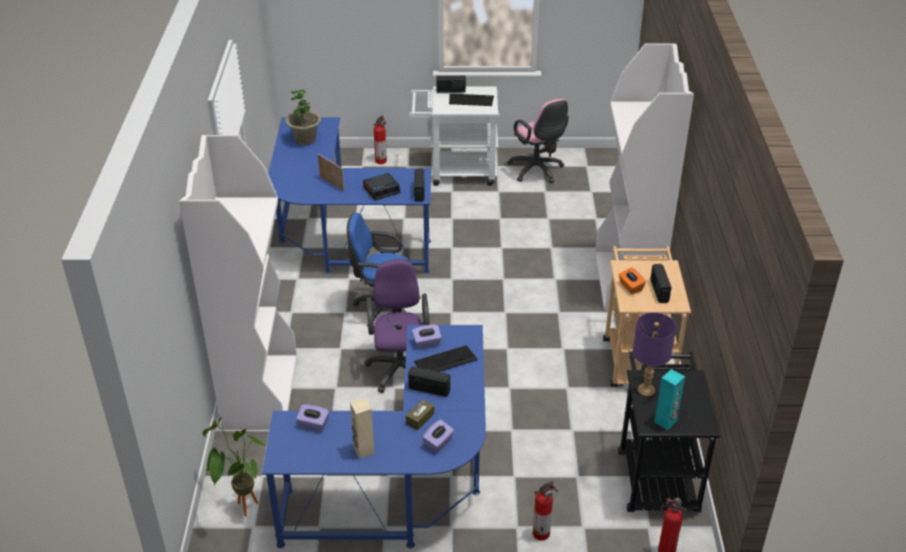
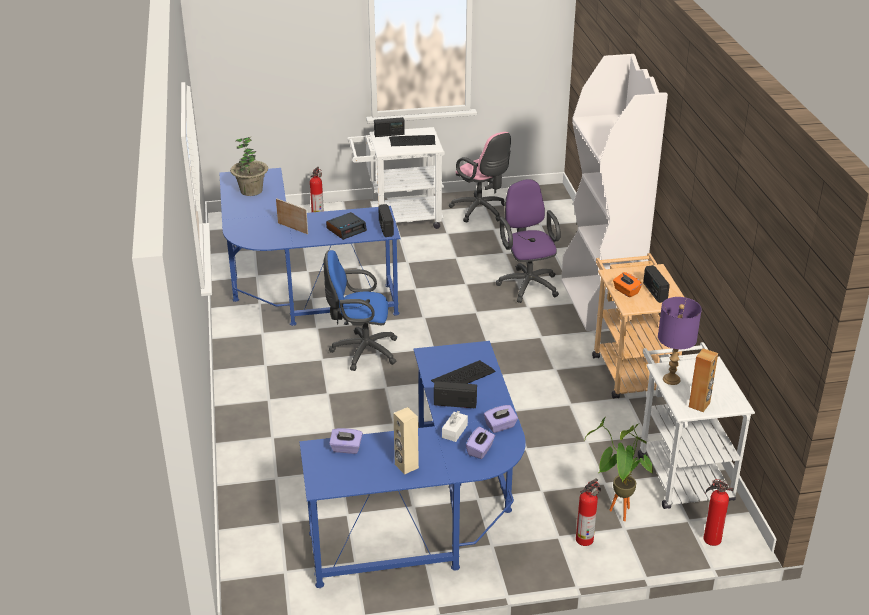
camera: 10 degrees left, 5 degrees down
white bookcase [179,135,297,430] -> none
potted plant [202,417,266,516] -> potted plant moved to [585,416,653,521]
purple office chair [365,259,430,393] -> purple office chair moved to [496,179,561,303]
brown tissue box [406,400,434,430] -> white tissue box [442,411,468,442]
purple tissue box [412,325,442,348] -> purple tissue box moved to [484,405,518,433]
black cart [618,352,720,512] -> white cart [638,342,755,509]
turquoise speaker [654,369,685,430] -> brown speaker [689,348,718,412]

